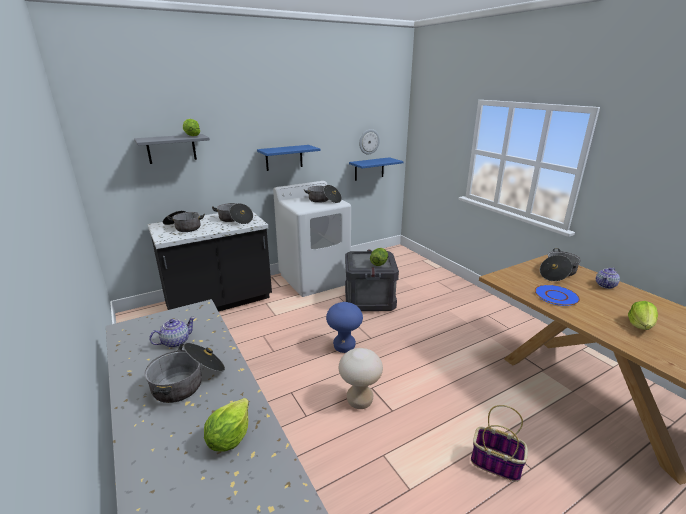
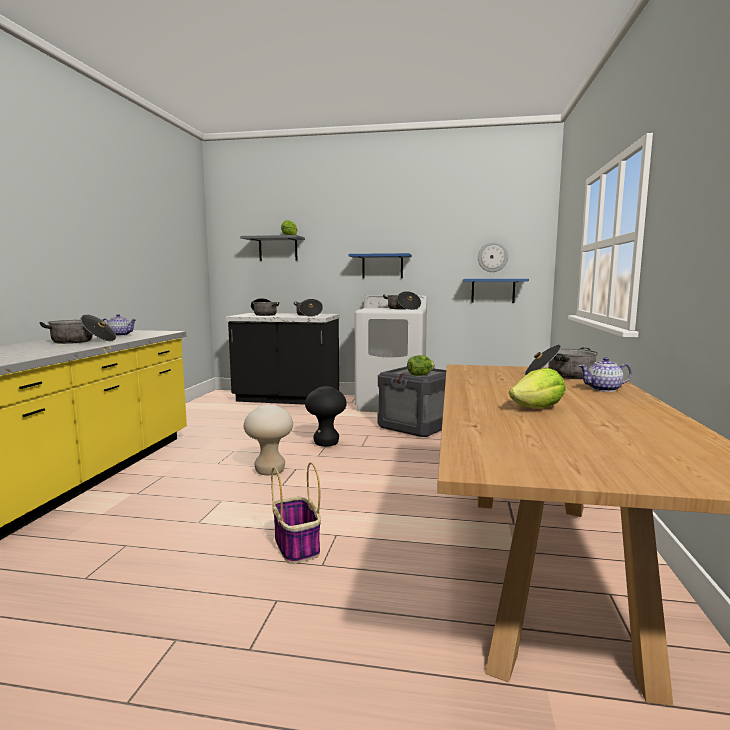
camera: 40 degrees right, 15 degrees down
lettuce [204,398,249,452] -> none
blue stool [326,302,363,353] -> black stool [305,386,347,447]
blue plate [534,285,580,306] -> none

